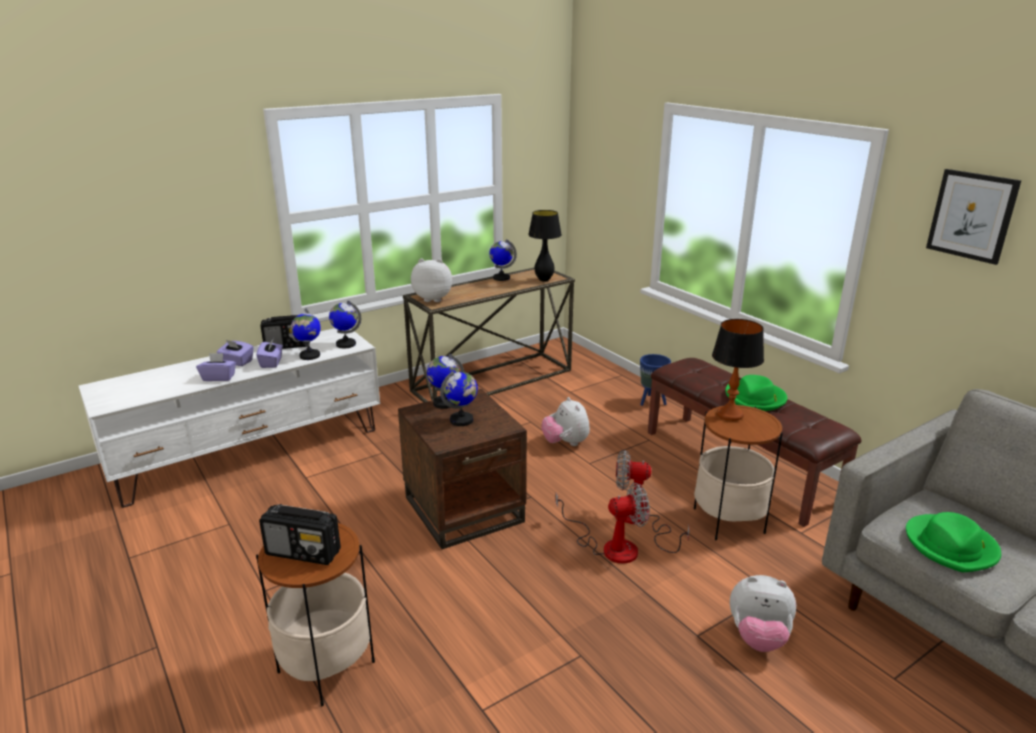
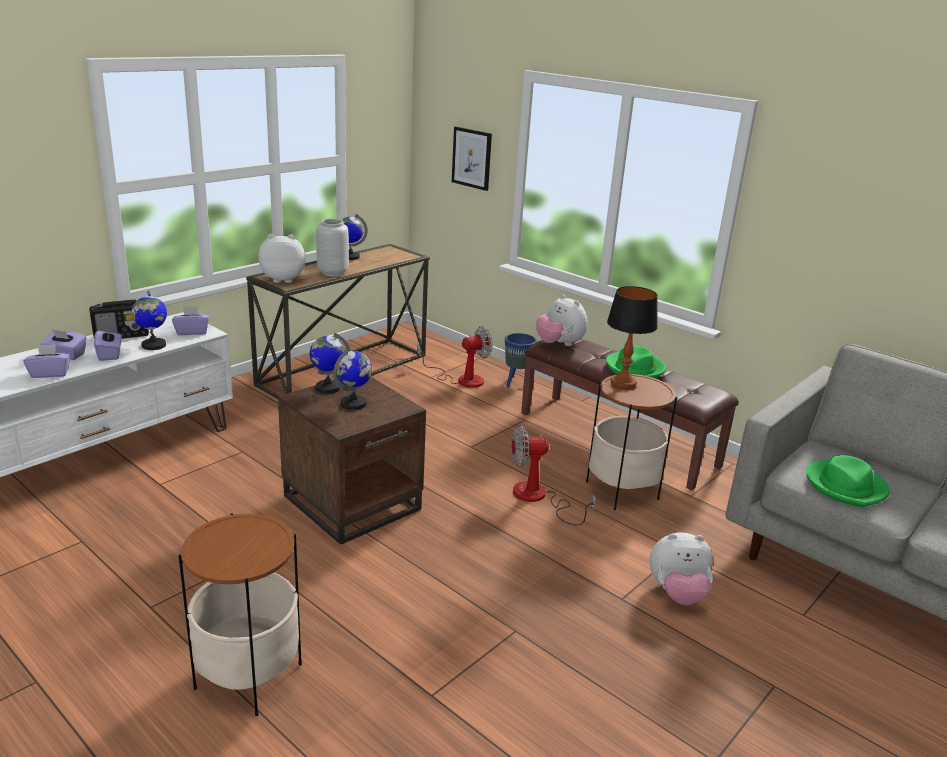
camera: 15 degrees left, 0 degrees up
radio [259,504,341,565] -> none
globe [329,301,361,348] -> purple tissue box [172,306,209,335]
black table lamp [528,210,562,282] -> none
plush toy [541,397,590,446] -> plush toy moved to [536,295,588,346]
fan [555,483,650,564] -> fan moved to [417,326,493,388]
picture [926,169,1022,265] -> picture moved to [452,127,492,191]
none -> grey vase [316,219,349,276]

